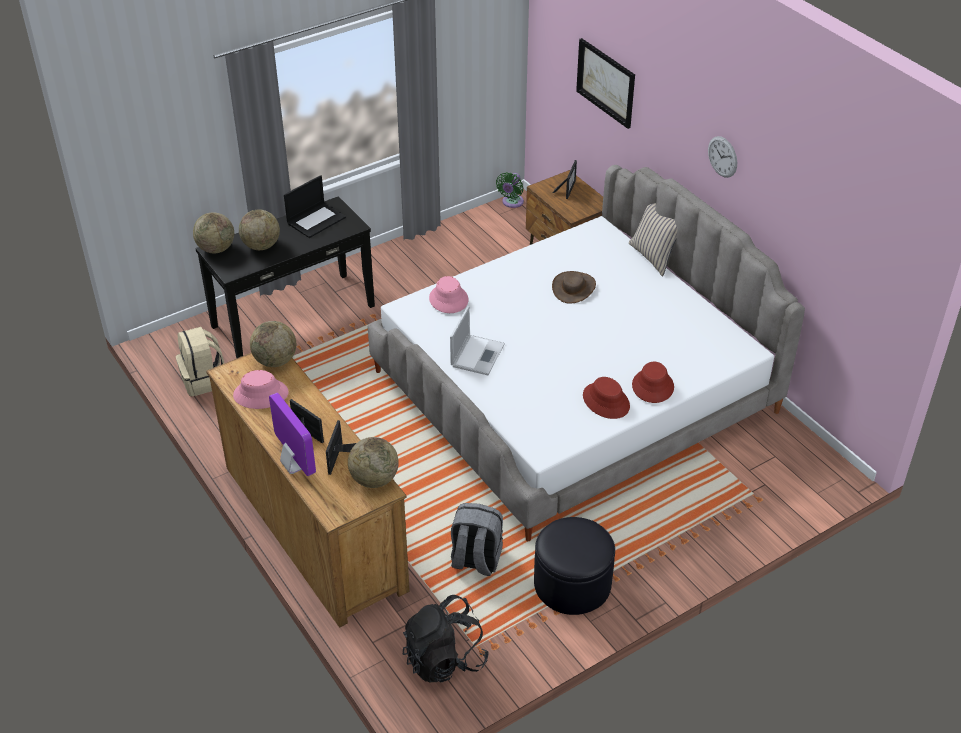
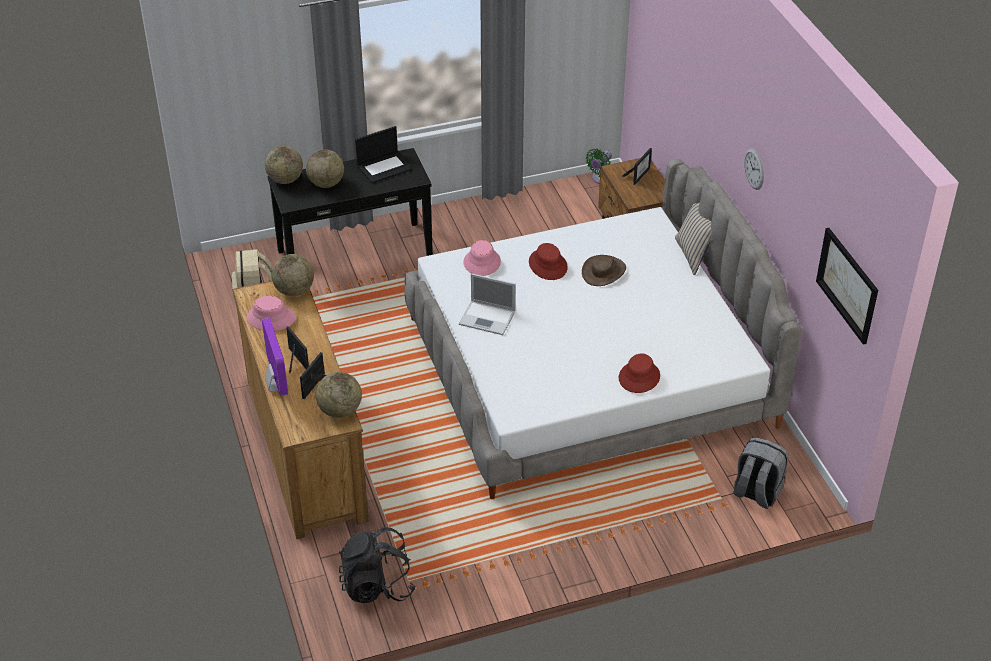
camera: 15 degrees right, 0 degrees up
laptop [450,306,505,375] -> laptop turned 75 degrees clockwise [459,273,516,335]
grey backpack [451,503,503,576] -> grey backpack moved to [733,437,789,509]
black ottoman [534,517,615,615] -> none
picture [576,38,635,129] -> picture moved to [816,228,878,345]
red hat [583,377,630,419] -> red hat moved to [529,243,568,280]

